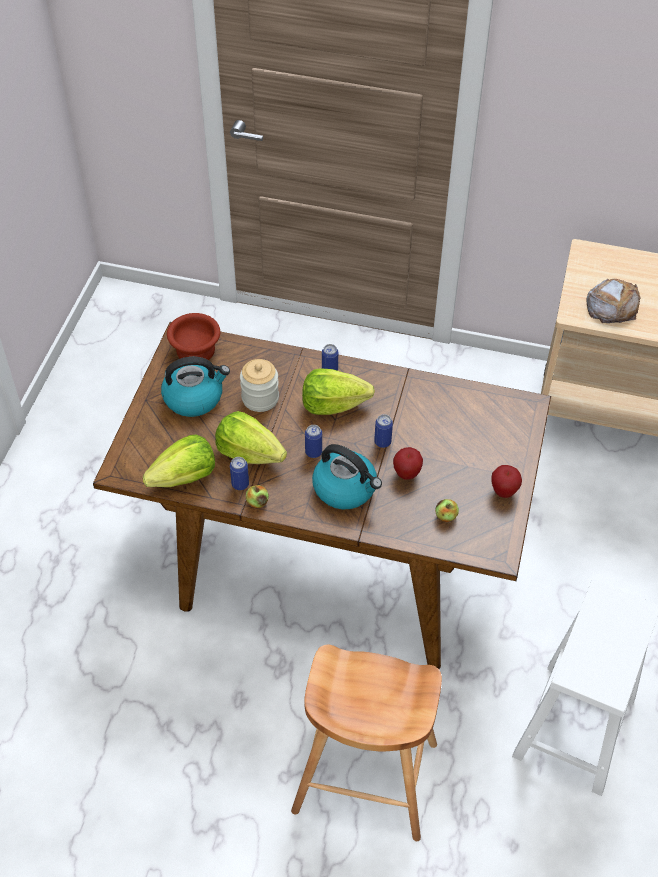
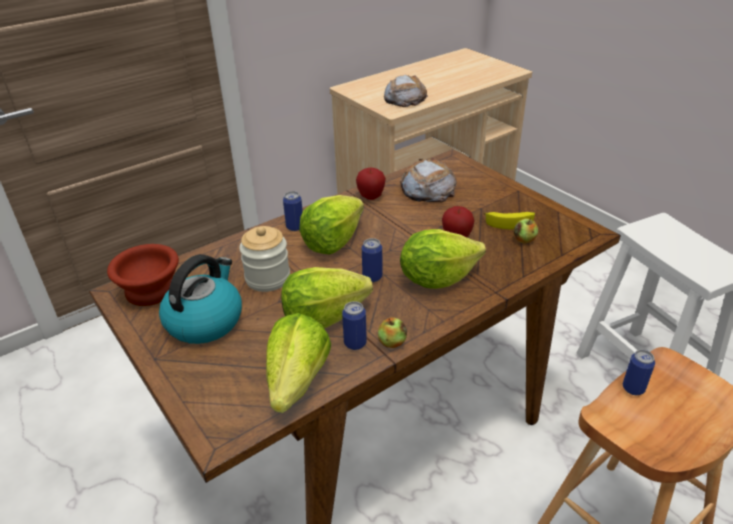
camera: 50 degrees left, 15 degrees down
kettle [312,444,382,510] -> lettuce [400,229,486,289]
can [374,414,393,448] -> can moved to [623,350,655,395]
apple [491,465,522,498] -> apple moved to [356,167,386,200]
none -> bread [400,158,457,202]
none -> banana [484,212,535,229]

